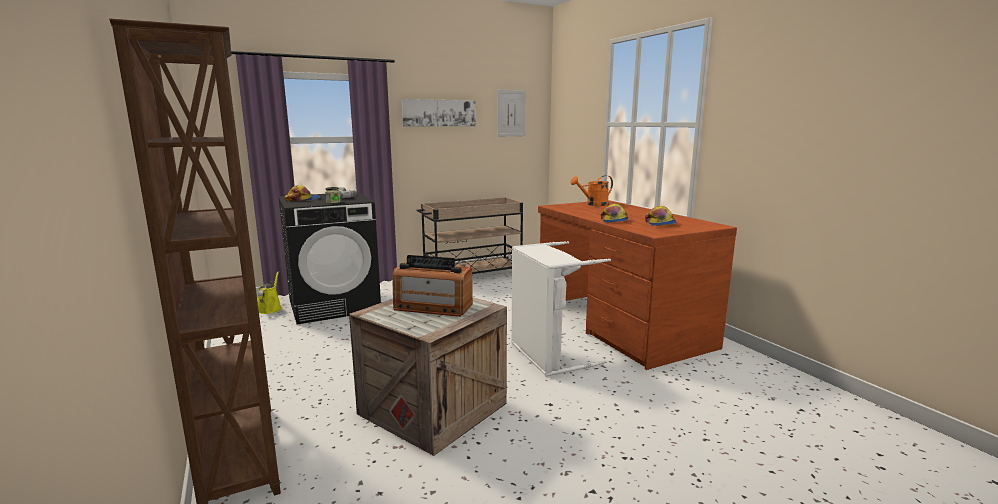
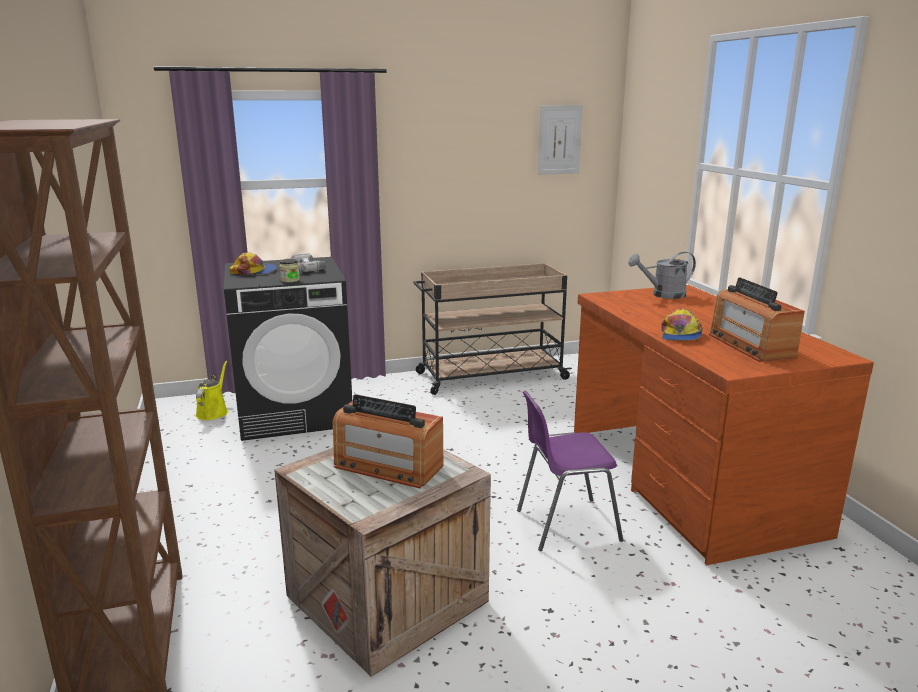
camera: 10 degrees right, 5 degrees up
picture [402,99,476,126] -> none
white laundry basket [511,241,611,377] -> purple chair [517,391,623,551]
orange watering can [571,175,613,206] -> grey watering can [628,252,696,299]
cap [645,206,677,226] -> radio [709,277,805,362]

